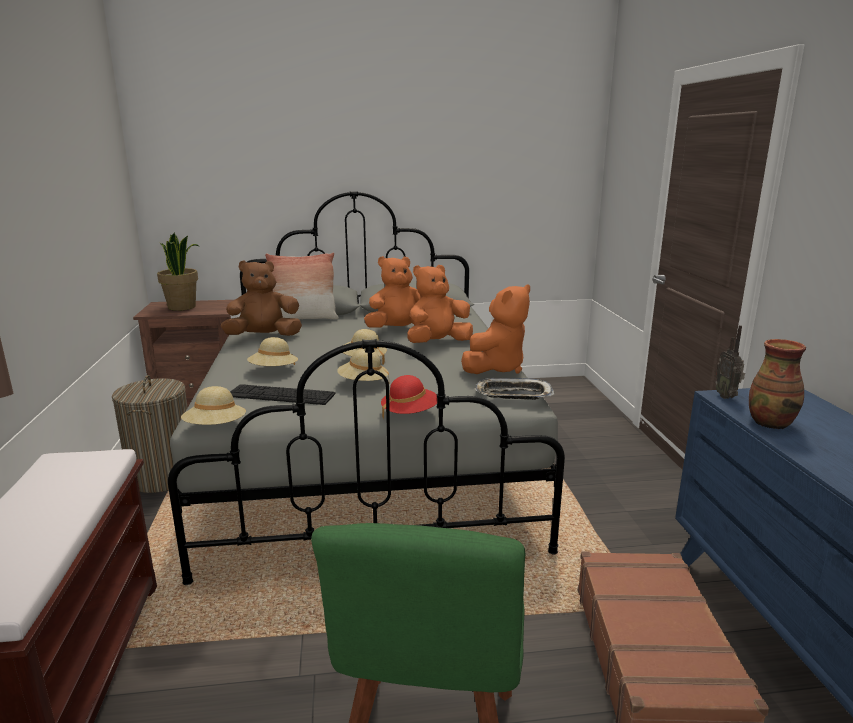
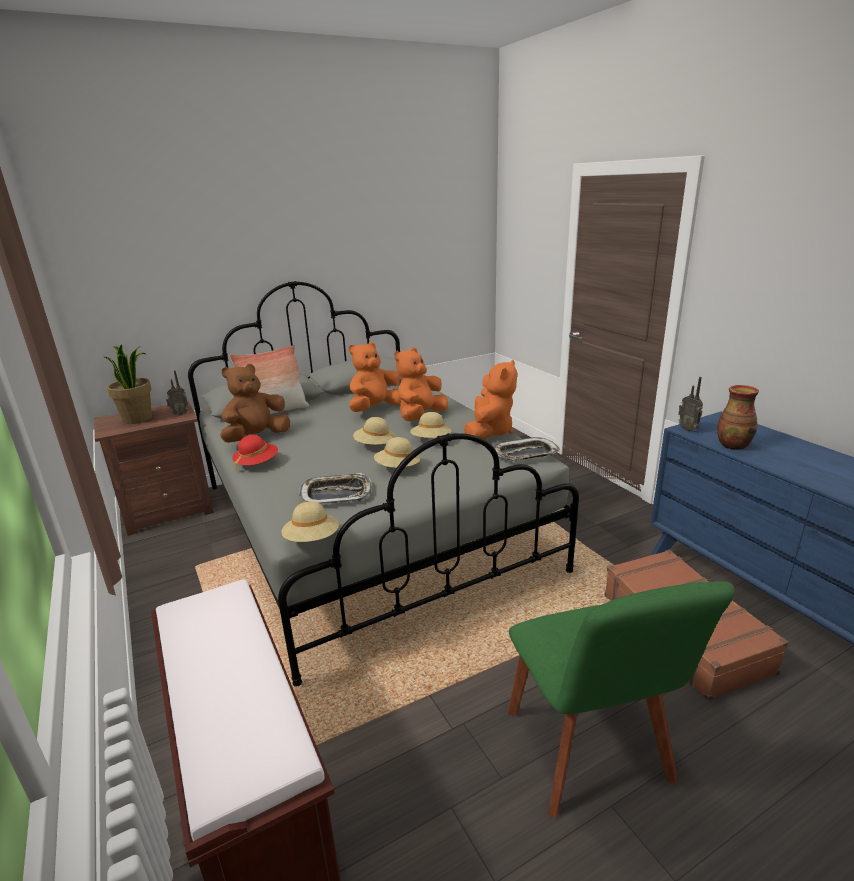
camera: 20 degrees left, 5 degrees up
laundry basket [112,375,188,493] -> none
keyboard [230,384,336,405] -> tray [299,473,372,504]
beige hat [247,337,298,366] -> beige hat moved to [410,412,452,438]
red hat [381,375,437,420] -> red hat moved to [232,435,278,471]
none -> radio [166,370,189,416]

